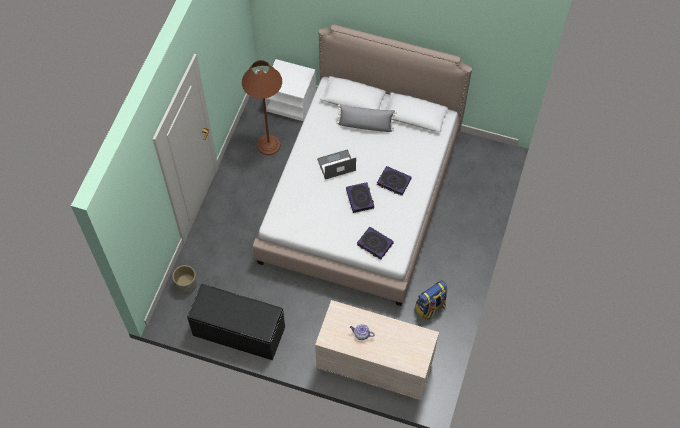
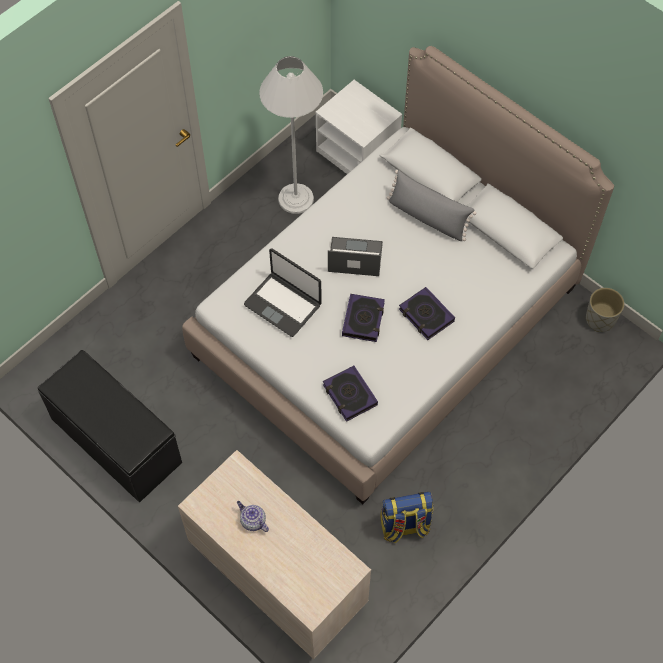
camera: 25 degrees right, 0 degrees up
grey planter [173,265,197,294] -> grey planter moved to [586,288,624,332]
brown floor lamp [242,60,282,155] -> white floor lamp [259,56,323,214]
none -> laptop [244,248,322,337]

